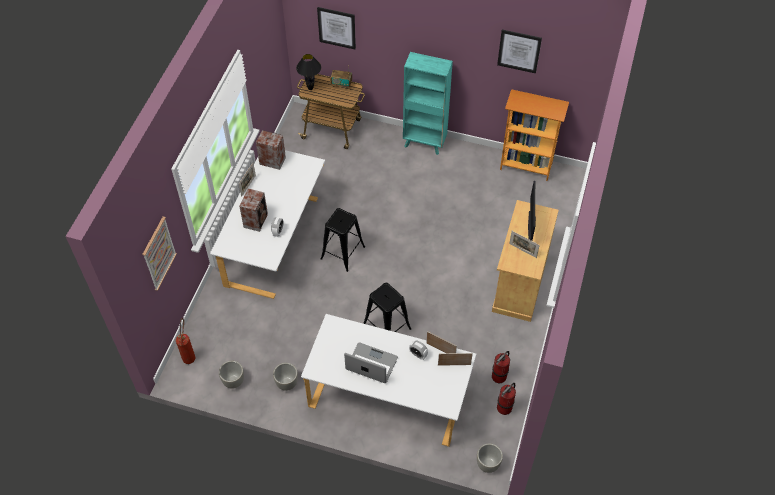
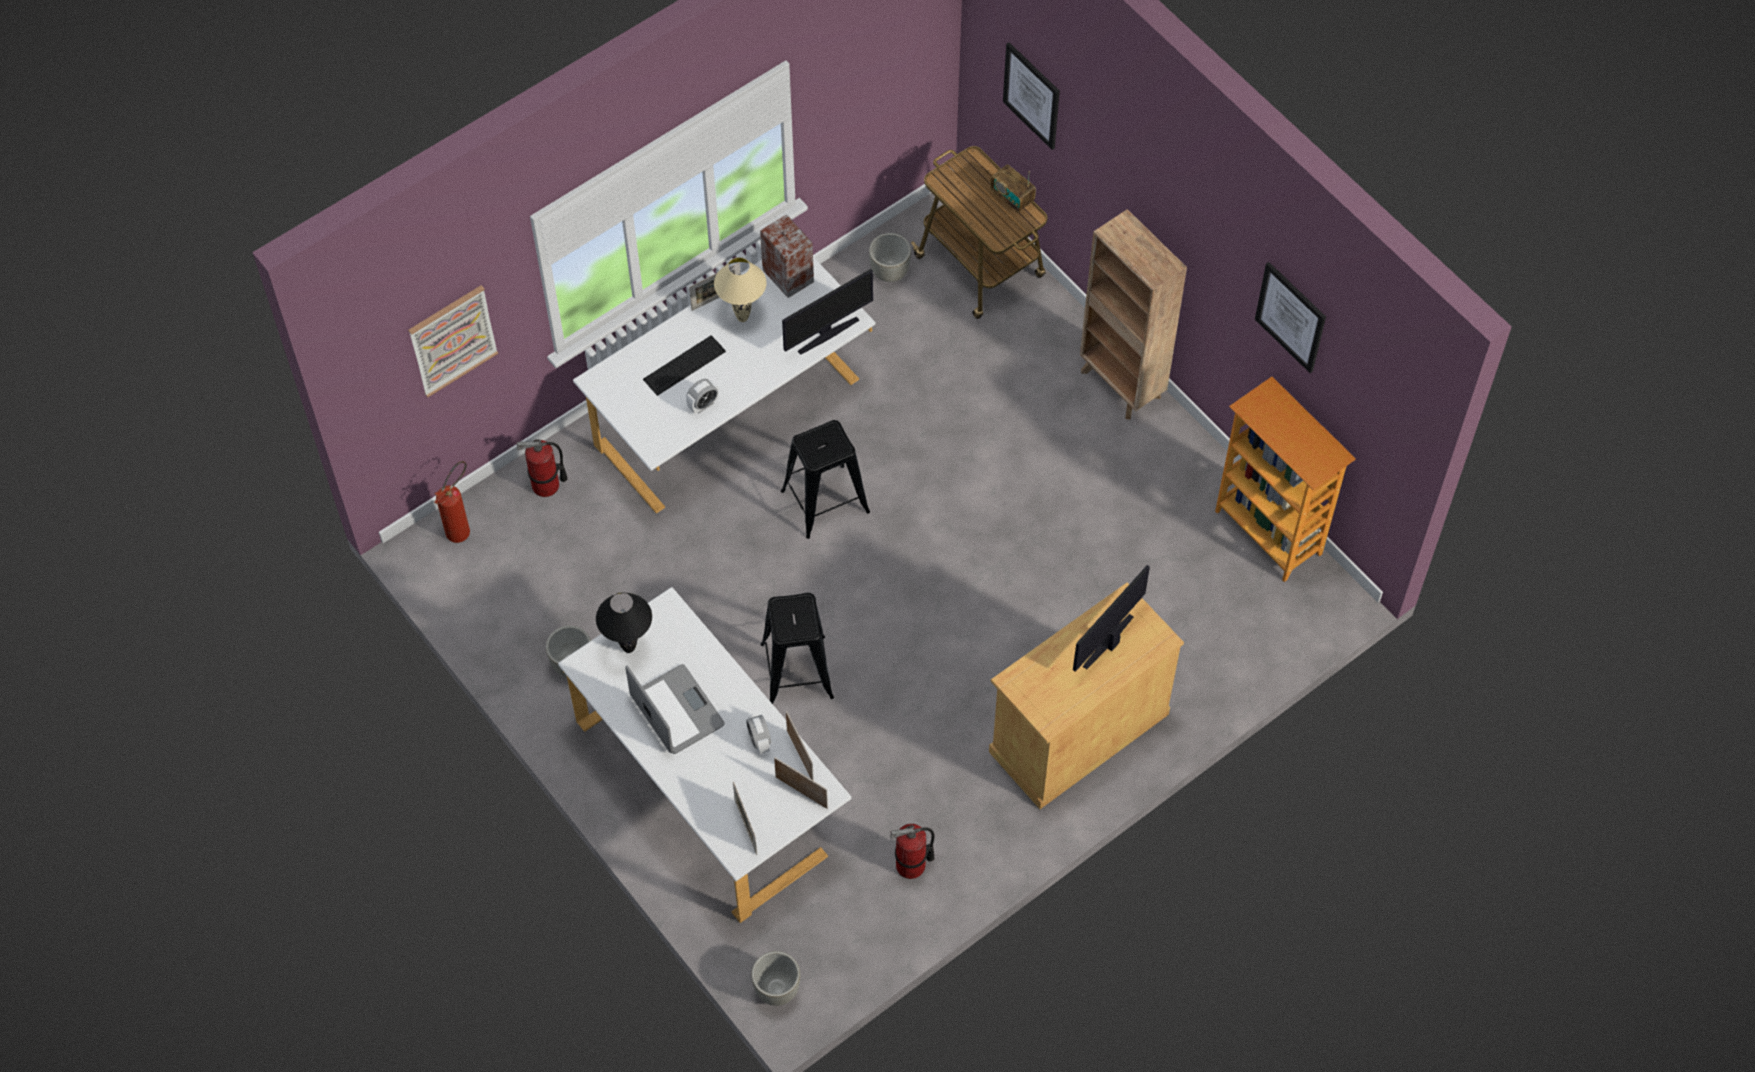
camera: 35 degrees right, 5 degrees up
grey planter [219,360,244,389] -> grey planter moved to [869,233,911,282]
speaker [239,189,268,232] -> keyboard [643,335,726,396]
black table lamp [296,54,321,90] -> black table lamp moved to [596,592,652,653]
turquoise bookcase [403,52,453,155] -> brown bookcase [1080,209,1187,420]
fire extinguisher [497,383,516,415] -> fire extinguisher moved to [517,439,568,497]
picture frame [509,231,540,258] -> picture frame moved to [733,781,757,855]
none -> beige table lamp [714,257,767,322]
none -> monitor [782,269,873,355]

